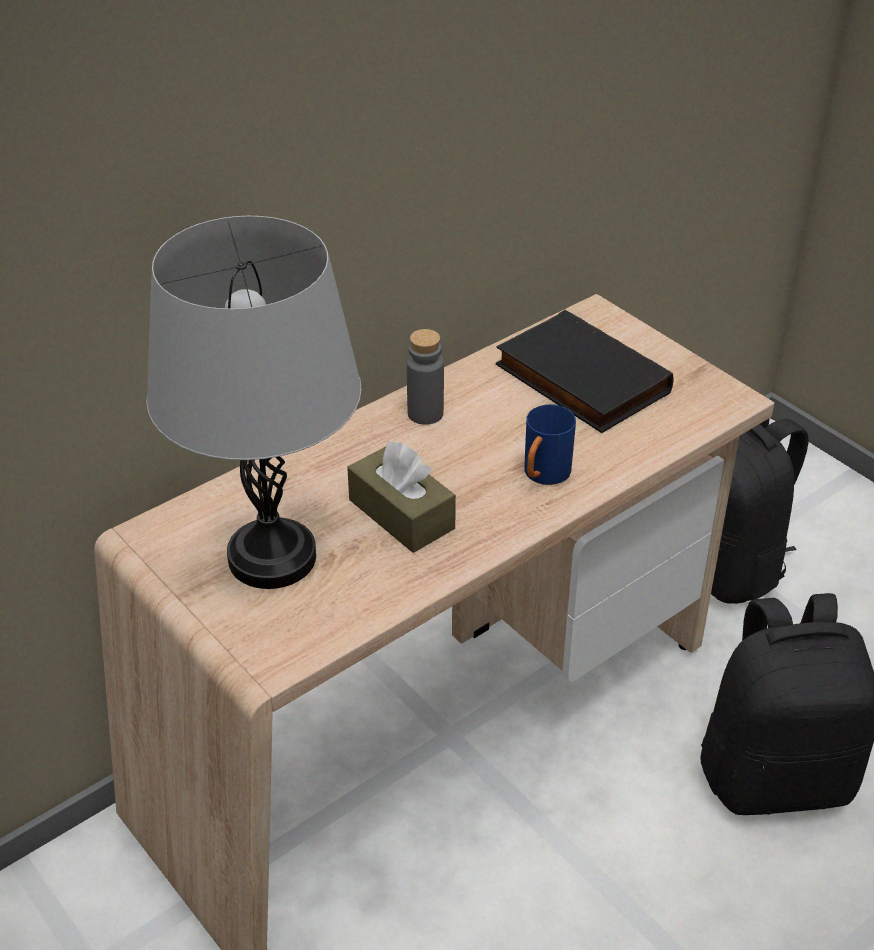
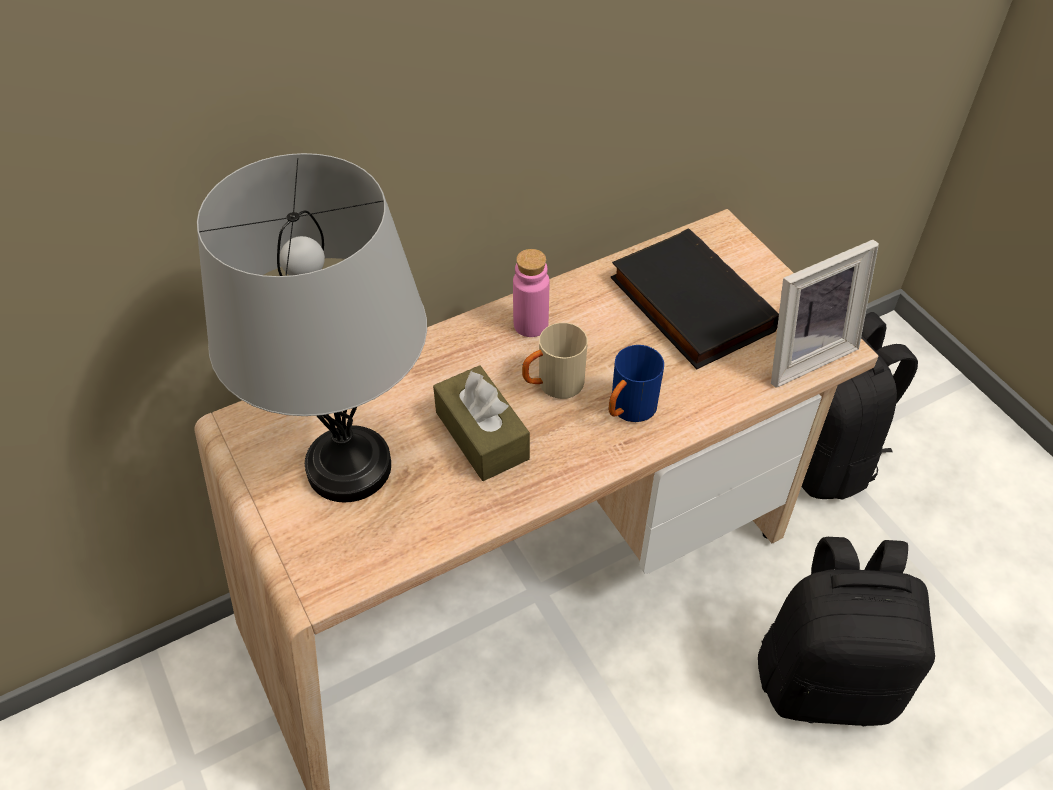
camera: 10 degrees right, 10 degrees up
grey bottle [407,329,444,425] -> pink bottle [513,249,549,337]
none -> beige mug [522,323,588,399]
none -> picture frame [771,240,879,388]

